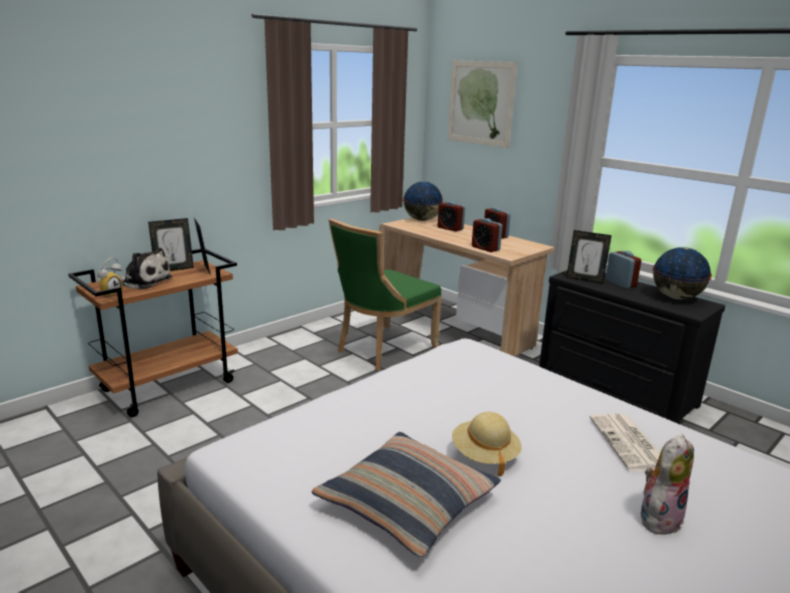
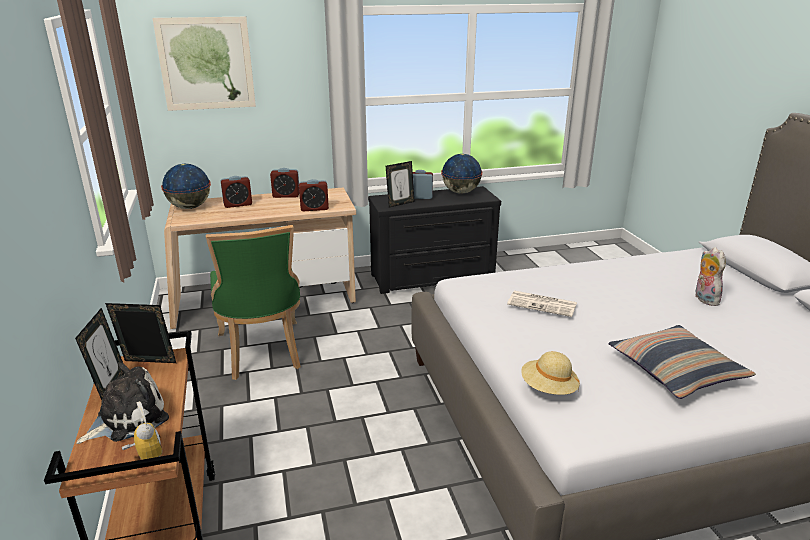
camera: 60 degrees left, 5 degrees up
beige hat [452,412,522,476] -> beige hat moved to [521,351,580,395]
newspaper [589,414,660,471] -> newspaper moved to [507,291,577,317]

